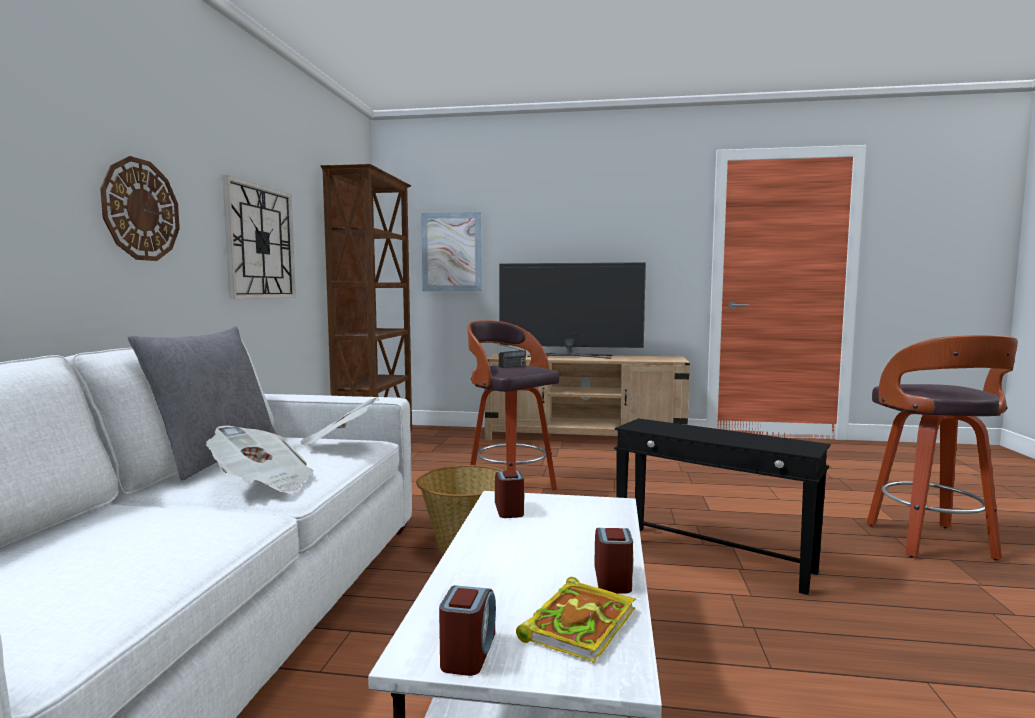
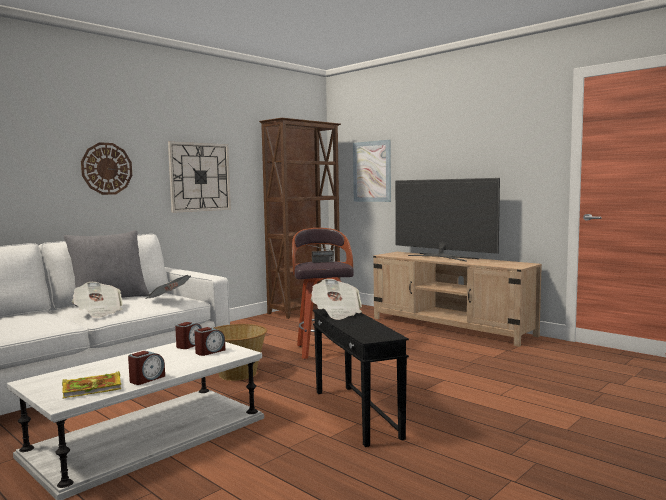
camera: 35 degrees right, 0 degrees up
alarm clock [439,585,496,676] -> alarm clock moved to [195,327,225,356]
stool [866,335,1018,560] -> none
none -> newspaper [311,279,362,320]

